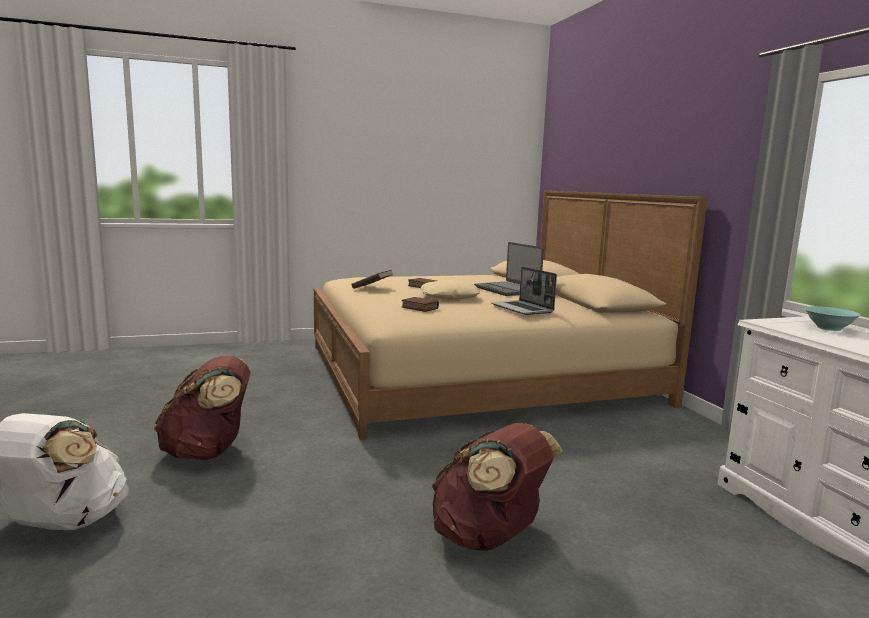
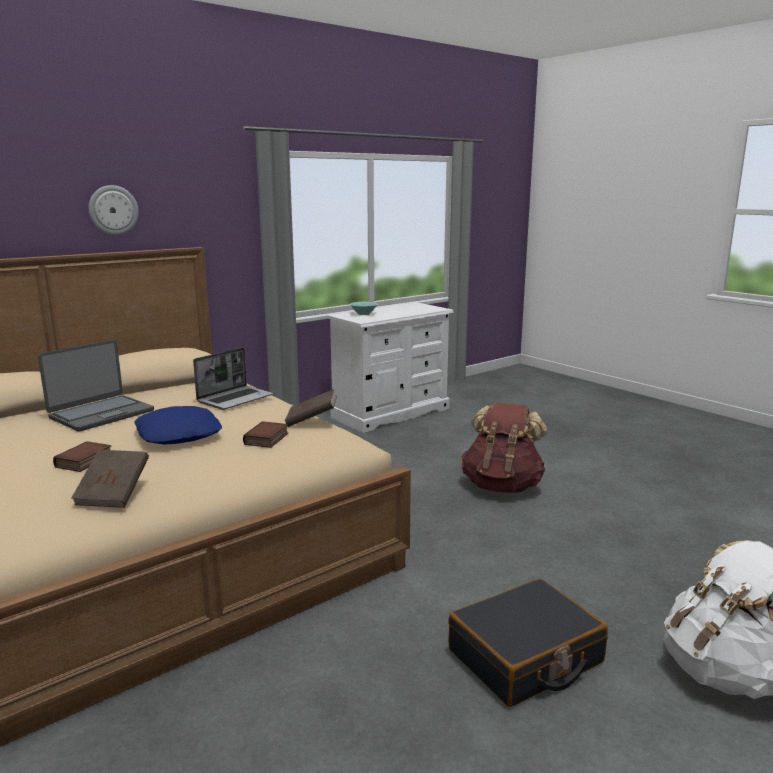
camera: 110 degrees left, 5 degrees up
brown backpack [154,355,251,460] -> black suitcase [448,579,608,707]
beige pillow [421,280,480,300] -> blue pillow [134,406,222,445]
none -> wall clock [88,185,139,235]
none -> brown book [285,389,337,427]

